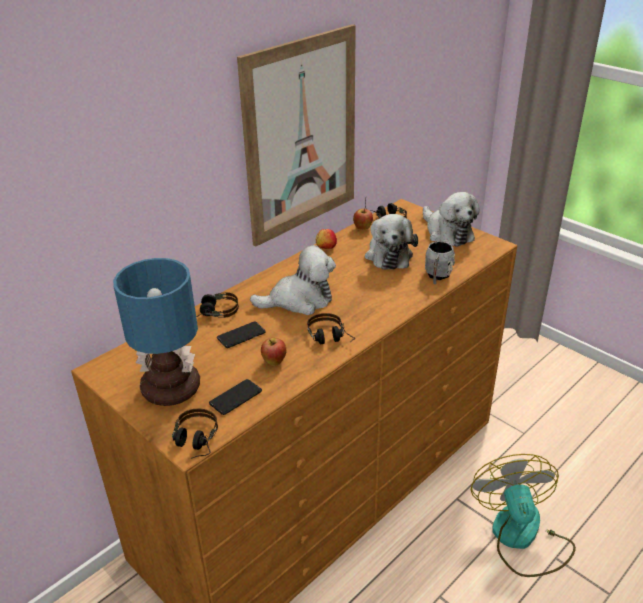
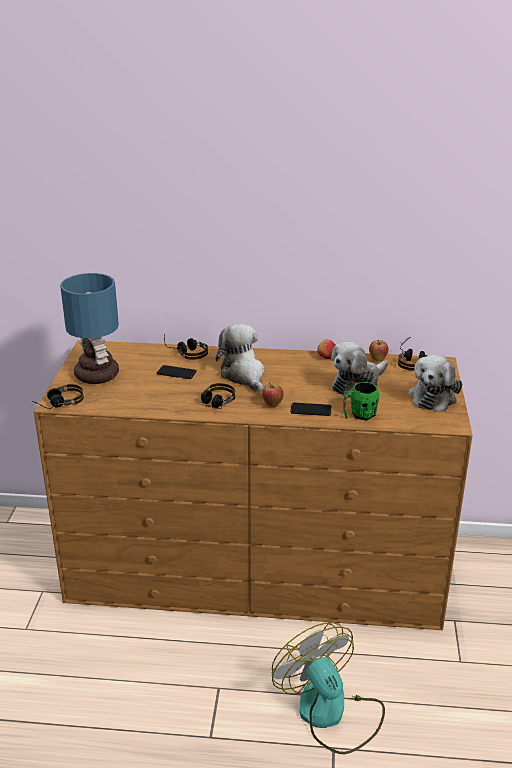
camera: 50 degrees right, 5 degrees down
phone [209,379,262,415] -> phone moved to [290,403,331,416]
picture [237,24,356,247] -> none
plush toy [250,245,336,315] -> plush toy turned 150 degrees counterclockwise [215,324,264,392]
apple [261,338,286,366] -> apple moved to [262,382,284,407]
grey mug [425,241,455,285] -> green mug [343,382,379,421]
fan [471,454,576,577] -> fan turned 75 degrees counterclockwise [272,622,385,754]

